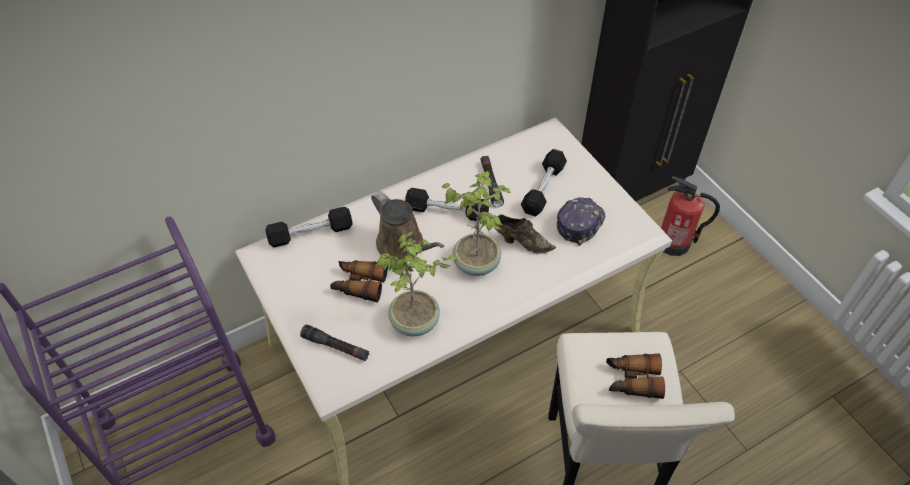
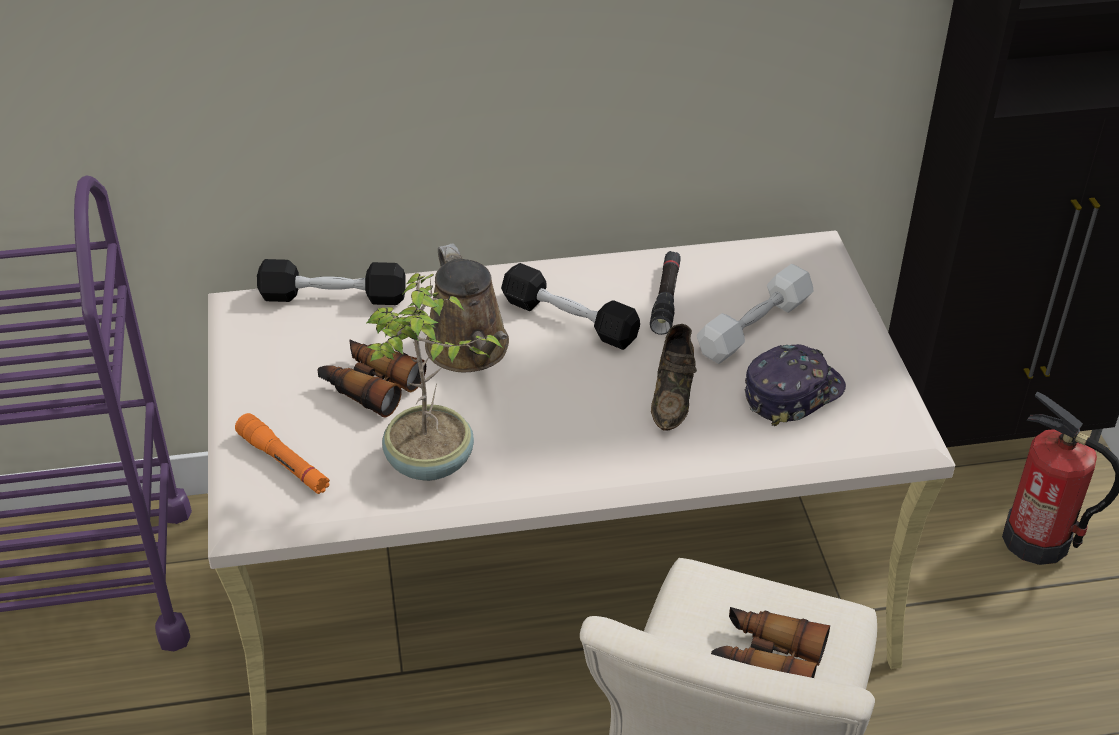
camera: 20 degrees right, 10 degrees down
black flashlight [300,324,369,361] -> orange flashlight [235,413,330,494]
potted plant [442,171,511,276] -> none
brown shoe [496,214,556,254] -> brown shoe turned 60 degrees clockwise [651,324,697,431]
black dumbbell [521,149,567,217] -> white dumbbell [697,264,813,364]

